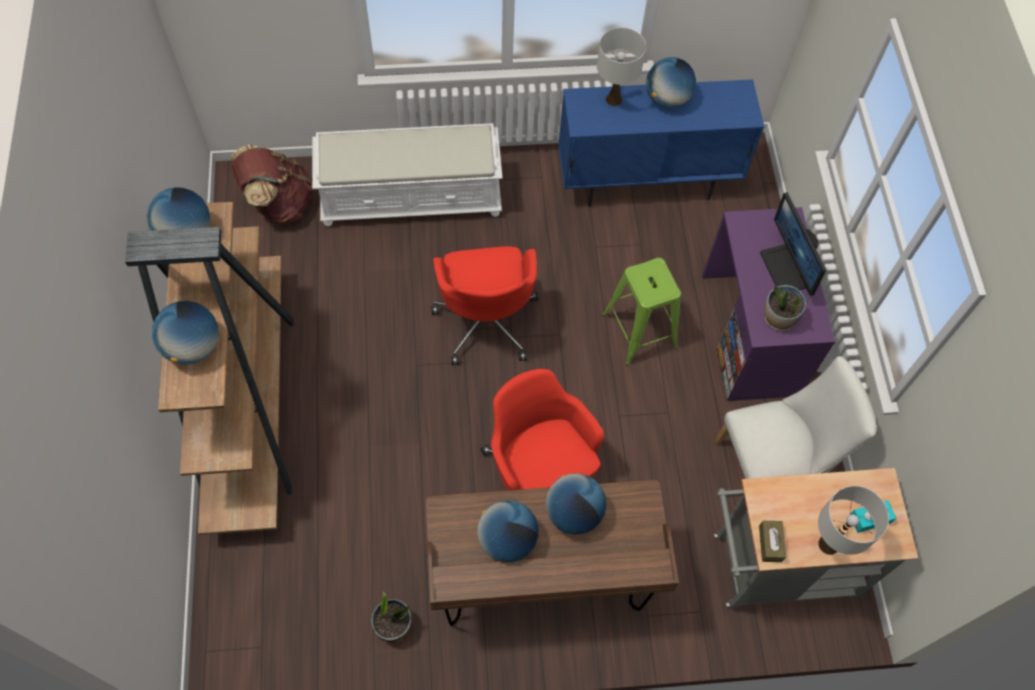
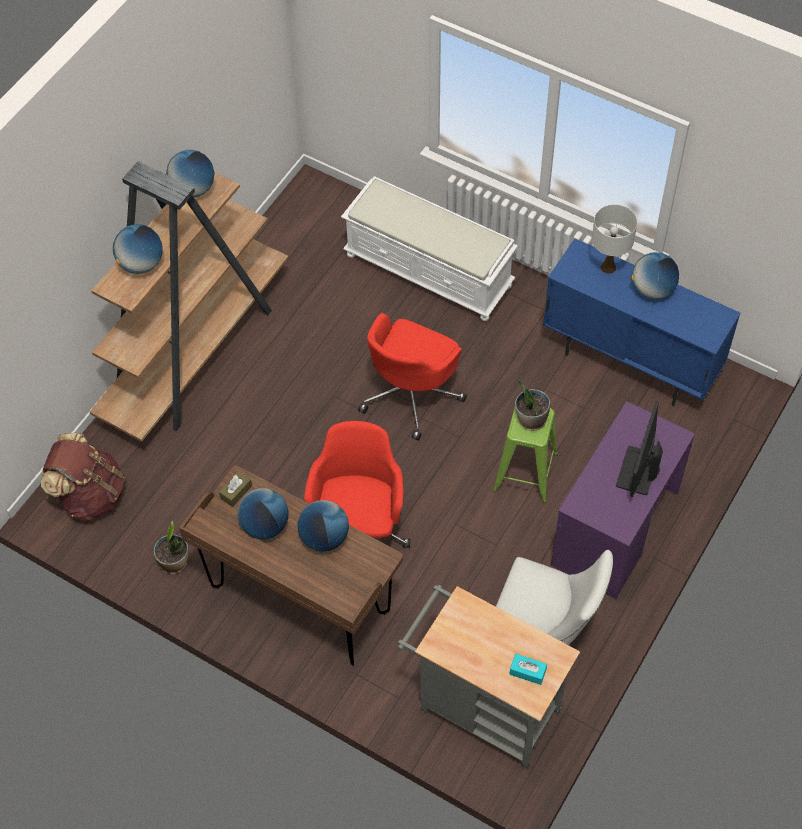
camera: 40 degrees right, 5 degrees down
brown backpack [230,145,313,224] -> brown backpack moved to [41,433,125,521]
brown tissue box [759,521,786,562] -> brown tissue box moved to [219,471,252,507]
potted plant [765,285,806,331] -> potted plant moved to [515,380,550,431]
white table lamp [818,486,889,555] -> none

